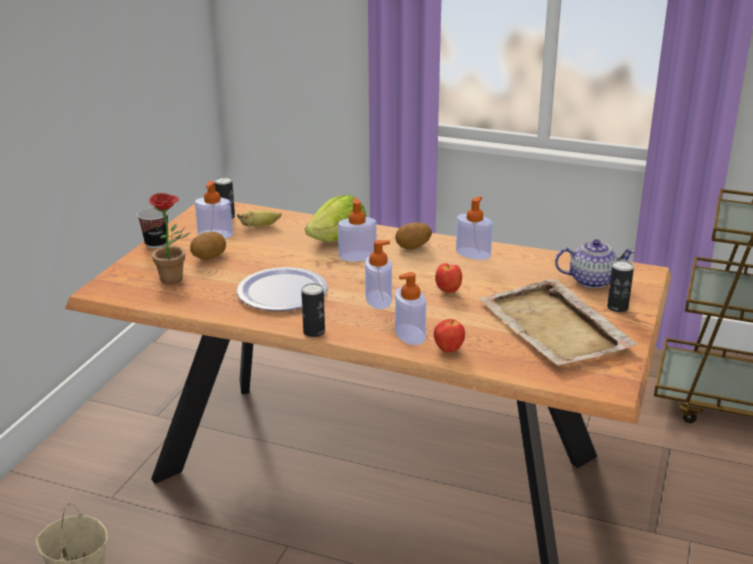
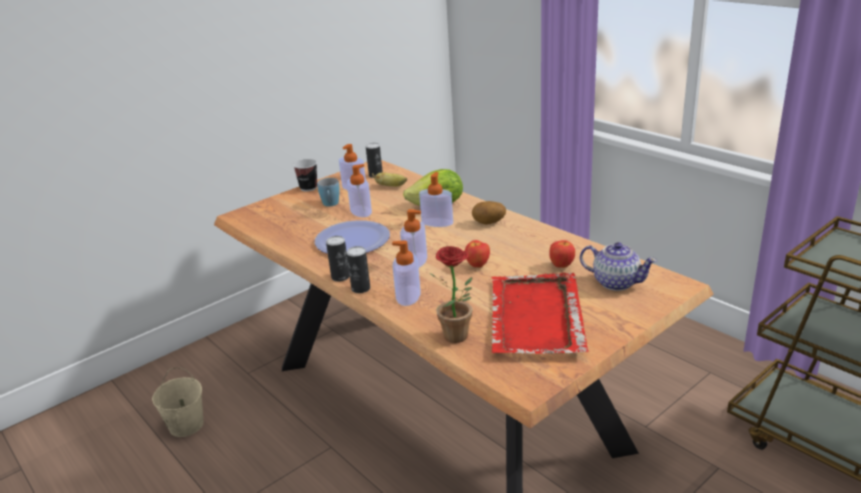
camera: 30 degrees right, 0 degrees up
potted plant [143,193,190,284] -> potted plant moved to [429,246,472,343]
potato [190,232,226,260] -> blue mug [317,178,340,206]
apple [434,319,465,353] -> apple moved to [549,240,575,268]
soap dispenser [456,196,493,260] -> soap dispenser moved to [347,164,372,217]
beige tray [479,279,638,366] -> red tray [492,273,589,354]
can [607,260,634,312] -> can moved to [346,246,370,293]

